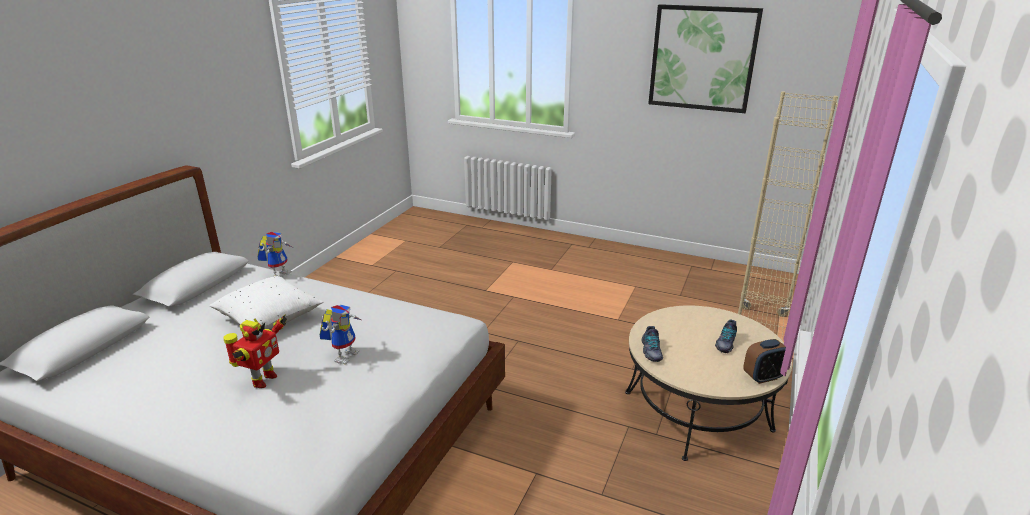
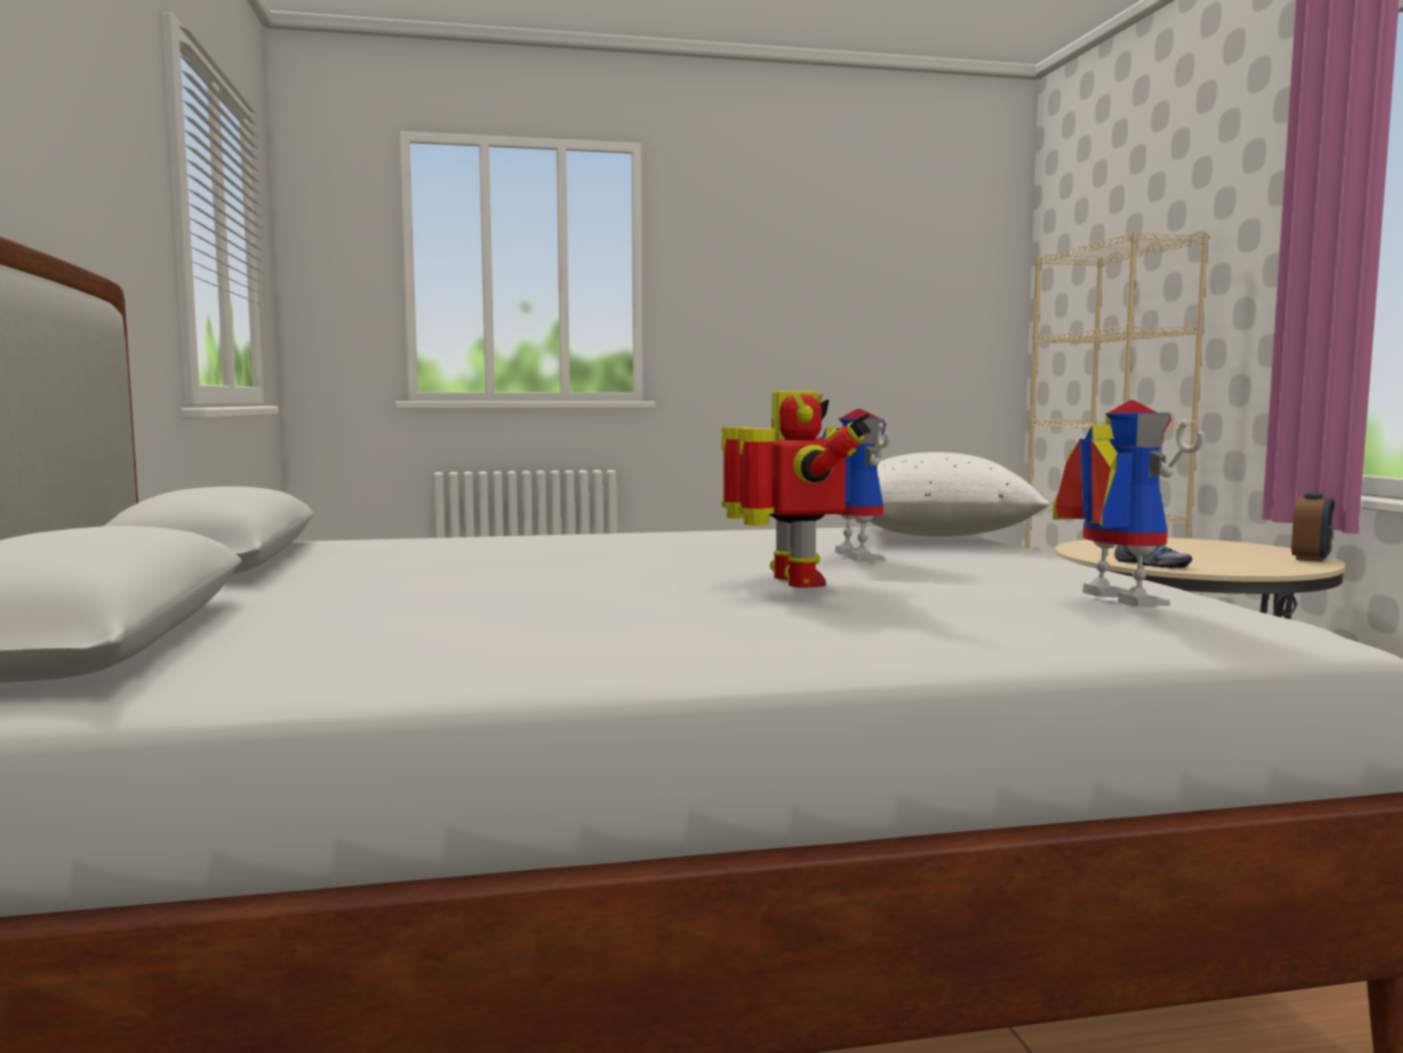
camera: 35 degrees left, 20 degrees down
white pillow [209,276,324,329] -> white pillow moved to [870,452,1050,537]
toy robot [258,232,292,277] -> toy robot moved to [1053,400,1205,608]
picture [648,4,763,113] -> none
shoe [715,320,737,353] -> none

